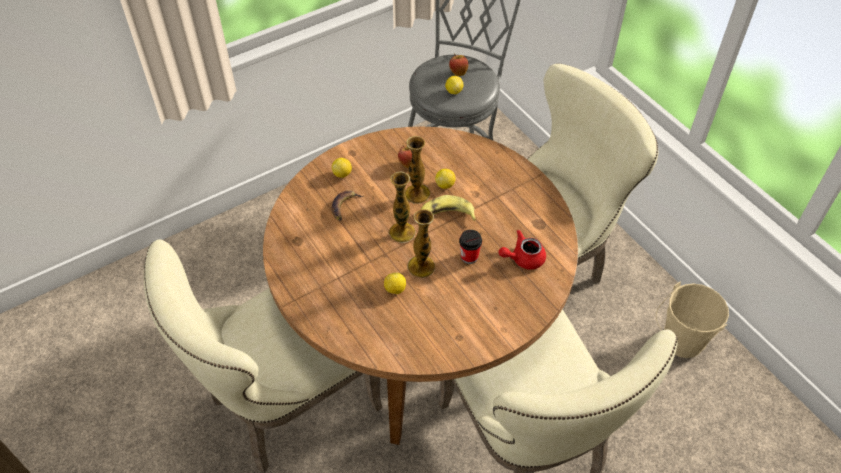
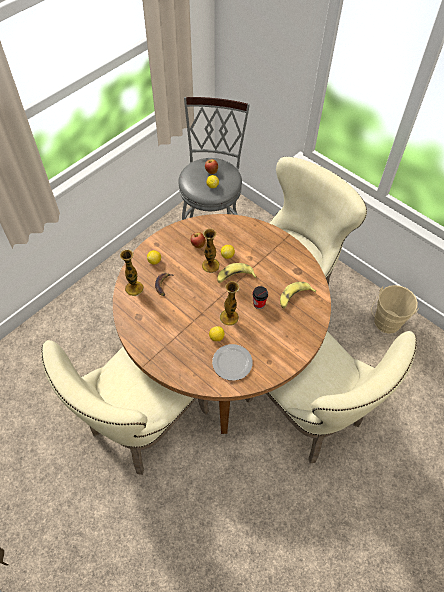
camera: 15 degrees left, 5 degrees up
vase [389,172,416,243] -> vase moved to [120,249,144,296]
red teapot [498,230,546,270] -> banana [280,282,316,309]
none -> plate [212,344,253,381]

